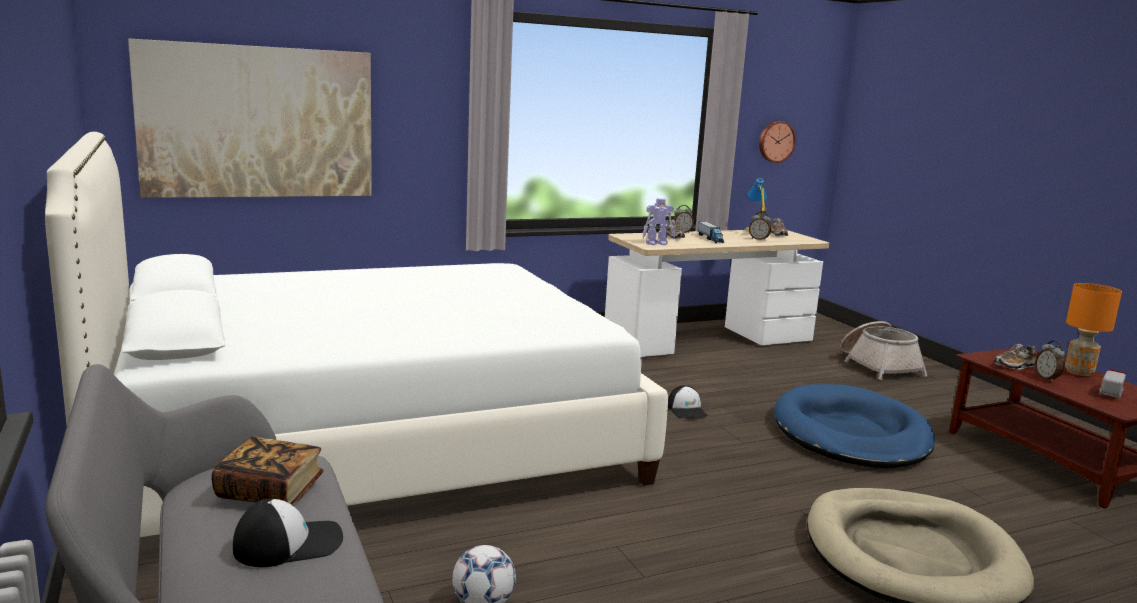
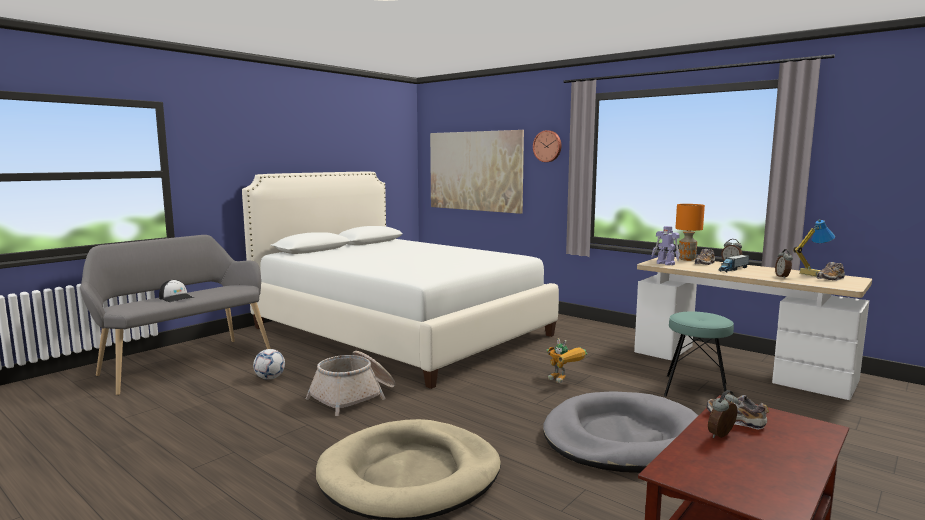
camera: 65 degrees right, 5 degrees down
book [211,436,324,506] -> none
cap [668,385,708,418] -> toy robot [547,338,587,383]
wall clock [759,121,796,163] -> wall clock moved to [533,130,561,162]
blue dog bed [774,384,935,468] -> grey dog bed [543,391,698,473]
basket [840,321,927,380] -> basket moved to [305,351,396,416]
orange table lamp [1065,283,1122,376] -> orange table lamp moved to [675,204,705,261]
toy truck [1099,369,1126,399] -> none
none -> turquoise stool [664,311,734,397]

